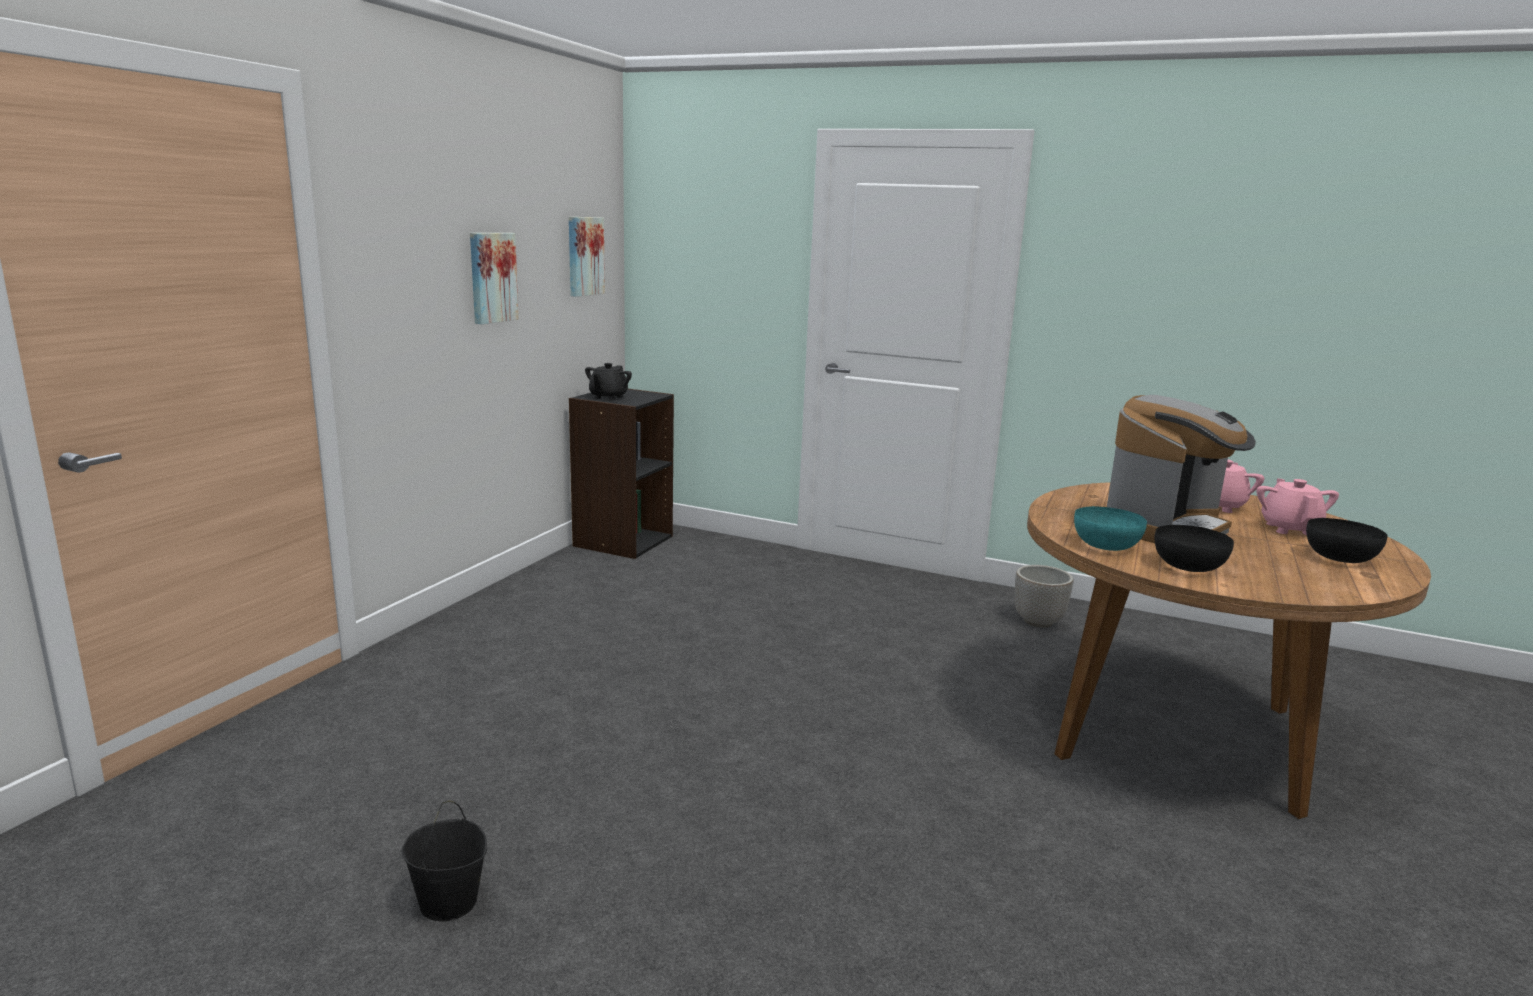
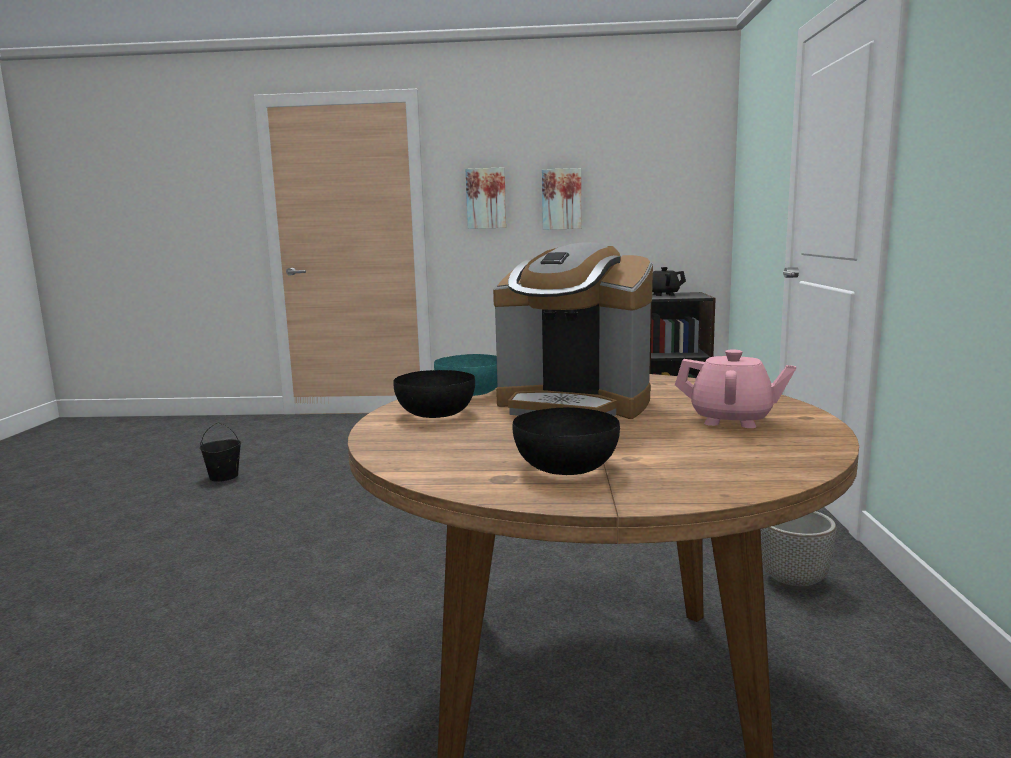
camera: 70 degrees right, 5 degrees down
picture [569,217,605,297] -> picture moved to [466,167,506,229]
pink teapot [1257,479,1339,535] -> none

